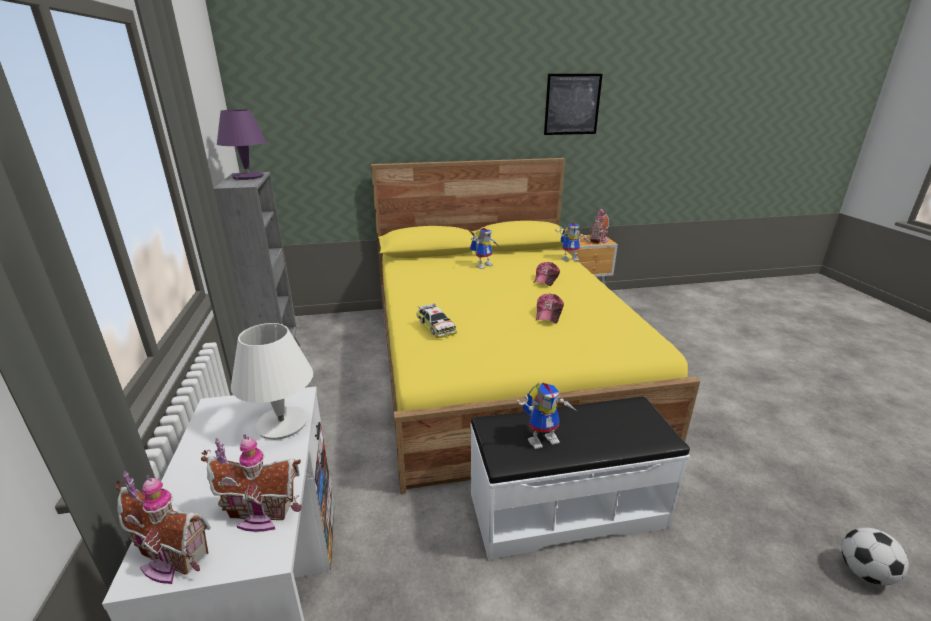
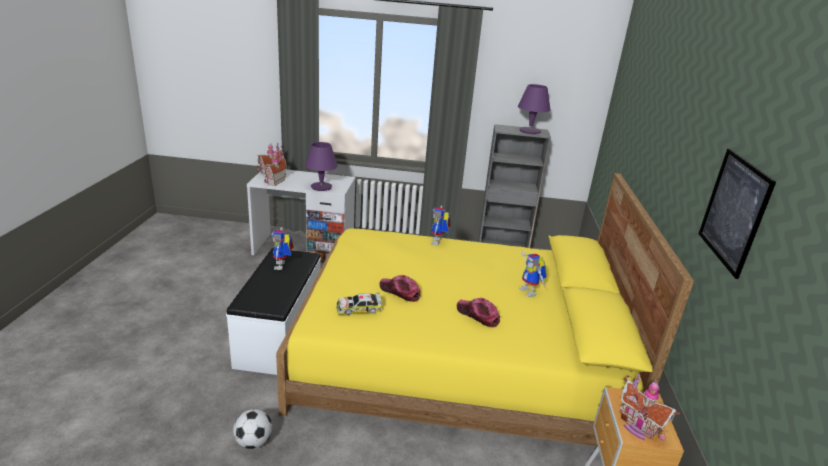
camera: 105 degrees right, 0 degrees up
white table lamp [231,323,313,440] -> purple table lamp [305,142,338,191]
toy car [417,303,457,338] -> toy car moved to [336,293,382,315]
toy robot [555,223,592,261] -> toy robot moved to [431,206,451,245]
football [841,528,909,585] -> football moved to [233,409,272,449]

